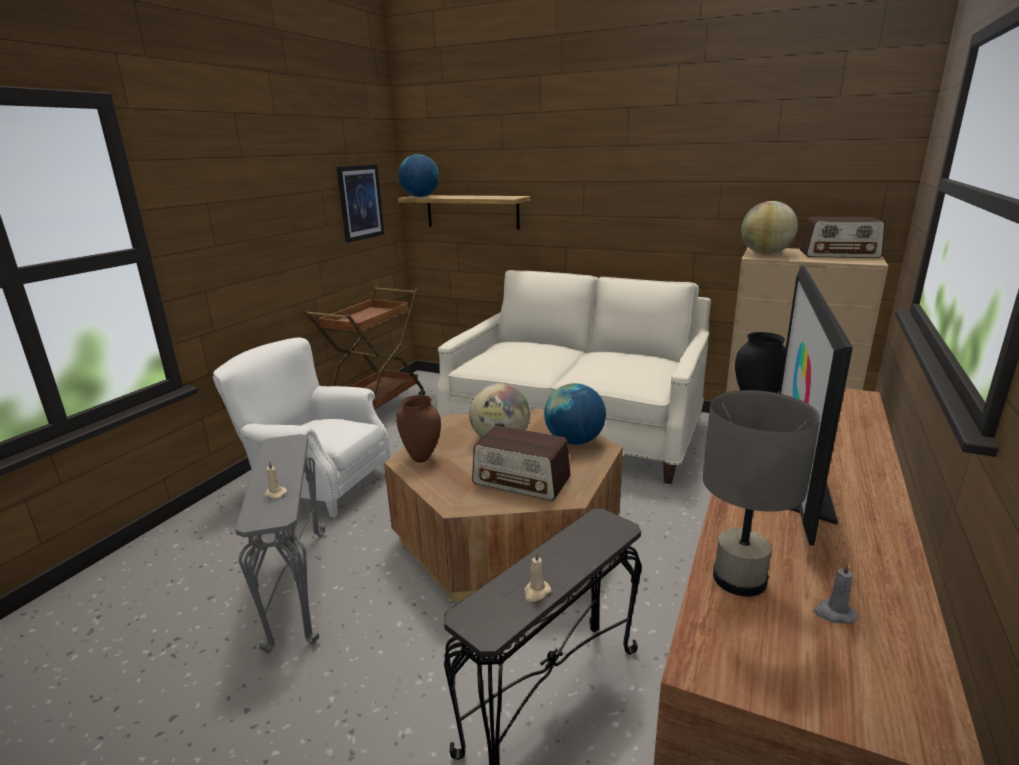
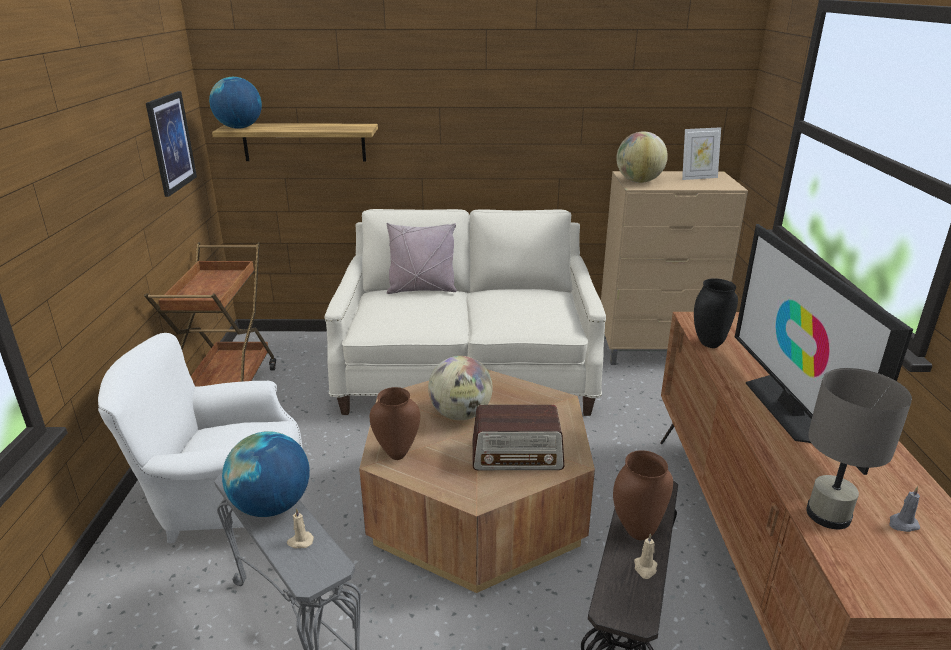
camera: 25 degrees left, 5 degrees up
globe [544,383,606,445] -> globe moved to [222,431,310,517]
radio [800,217,885,258] -> picture frame [682,127,721,180]
none -> purple pillow [387,223,457,294]
none -> brown vase [613,450,673,540]

